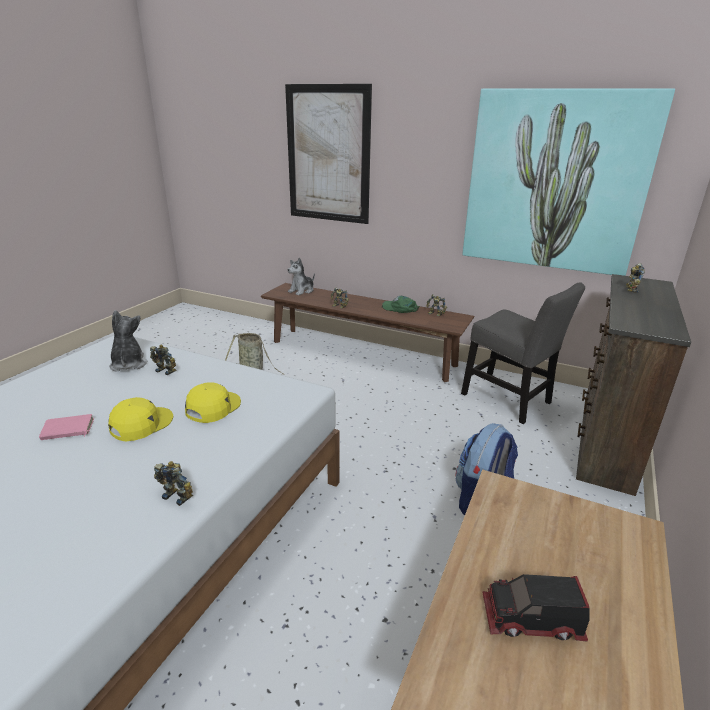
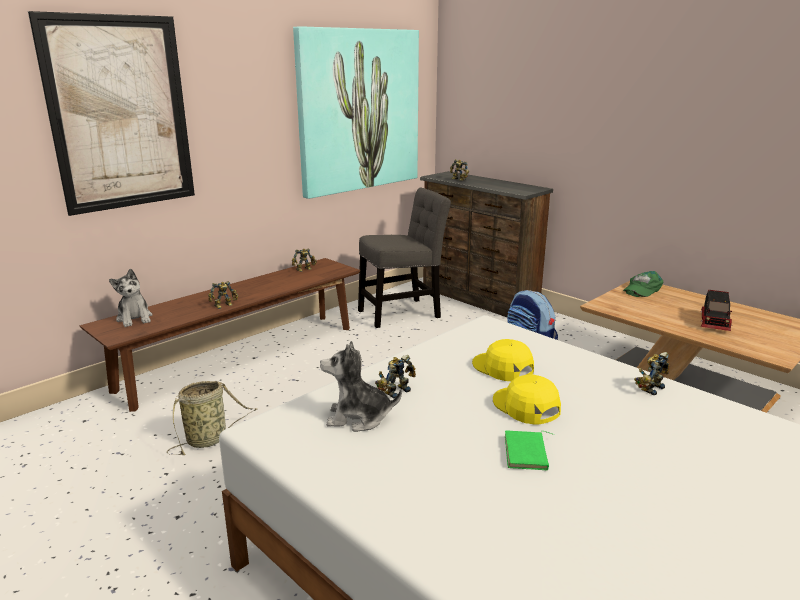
camera: 70 degrees left, 5 degrees down
pink book [39,414,94,440] -> green book [505,430,554,471]
green cap [382,296,420,313] -> green cap moved to [623,271,663,297]

